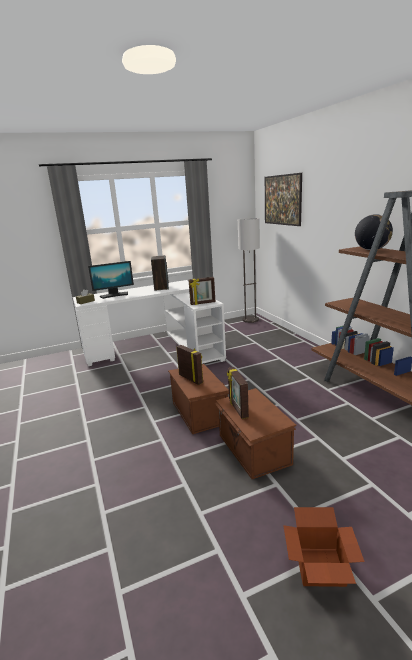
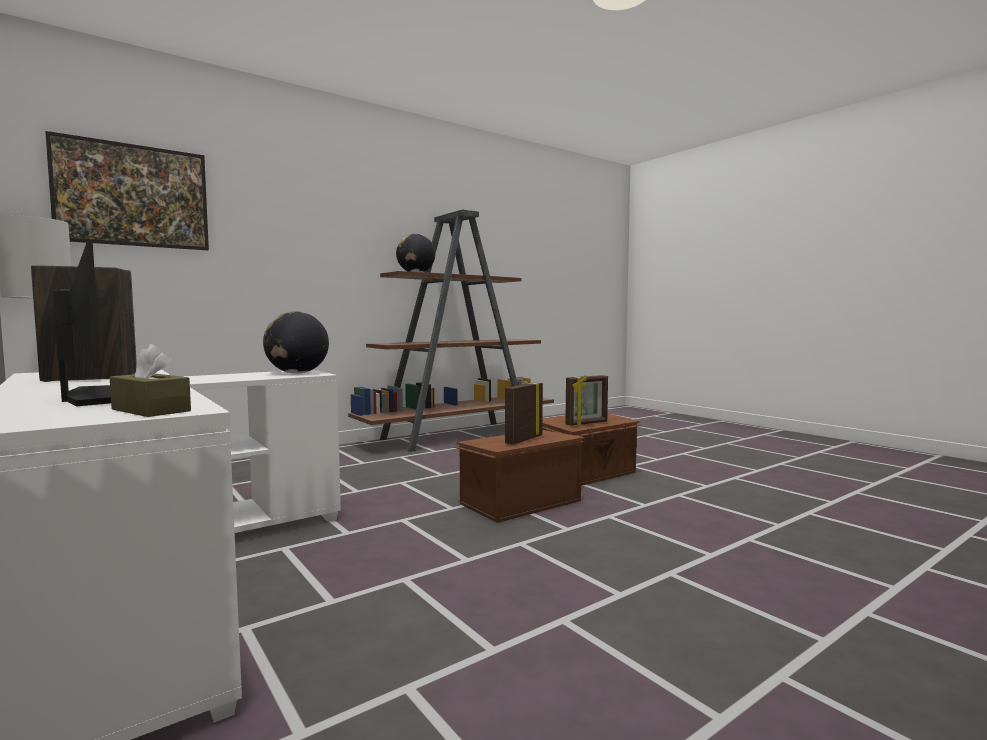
camera: 105 degrees left, 15 degrees down
picture frame [188,277,215,305] -> globe [263,311,329,374]
cardboard box [283,507,365,587] -> none

